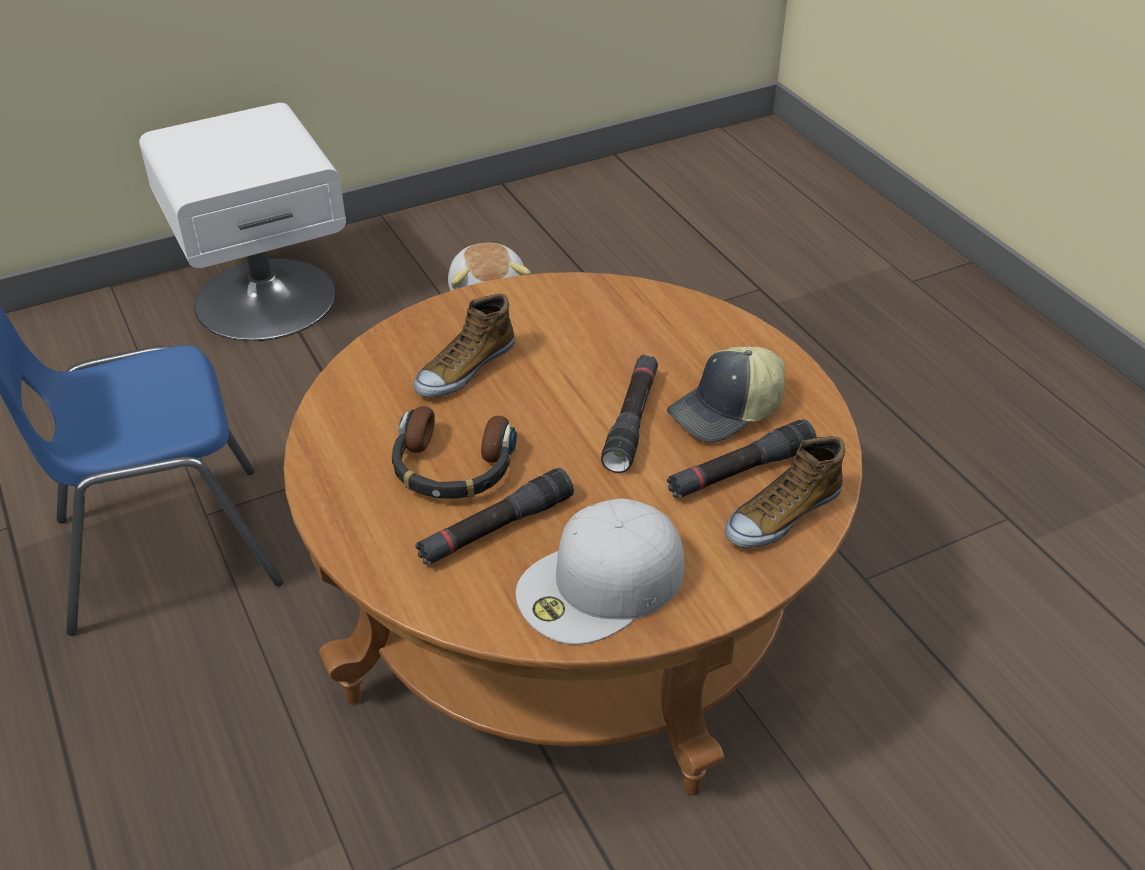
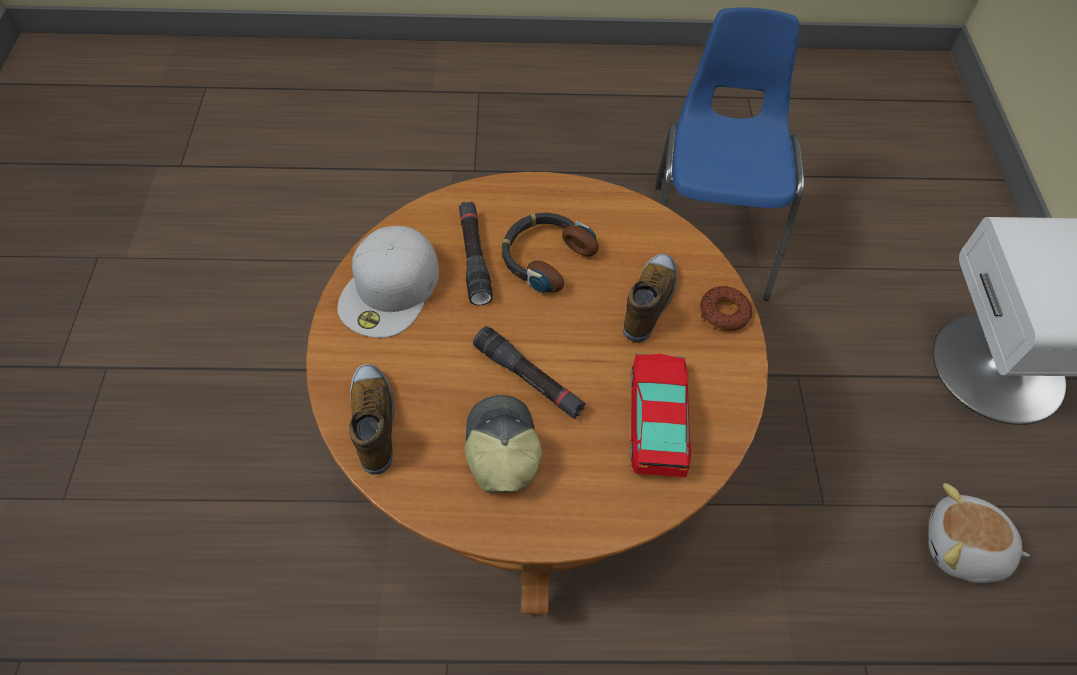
camera: 115 degrees right, 15 degrees up
shoe [413,294,515,397] -> shoe turned 45 degrees clockwise [623,254,677,343]
white cap [516,499,684,645] -> white cap turned 150 degrees counterclockwise [337,226,439,338]
black flashlight [667,419,817,498] -> none
none -> toy car [630,354,691,477]
none -> donut [700,286,752,331]

